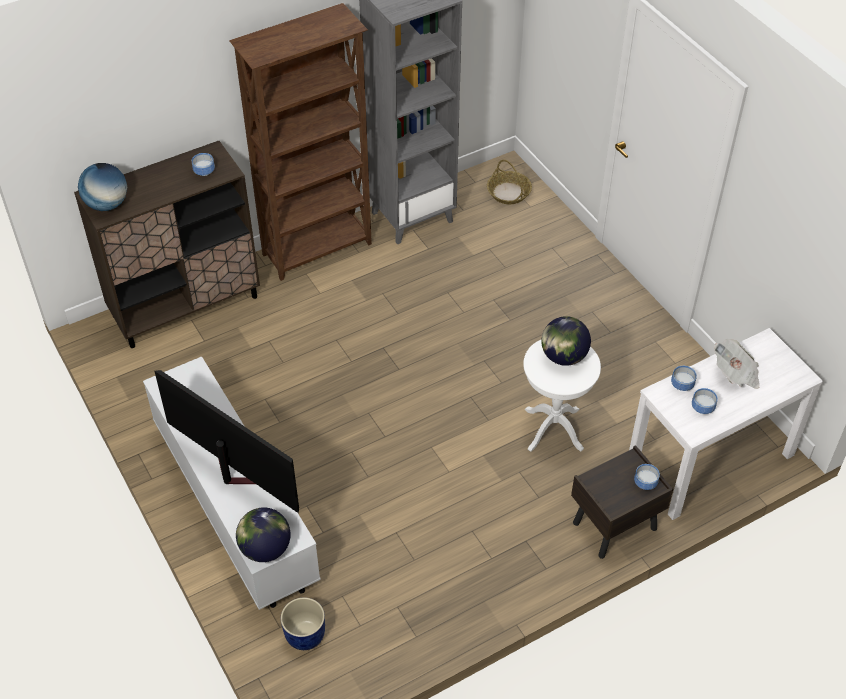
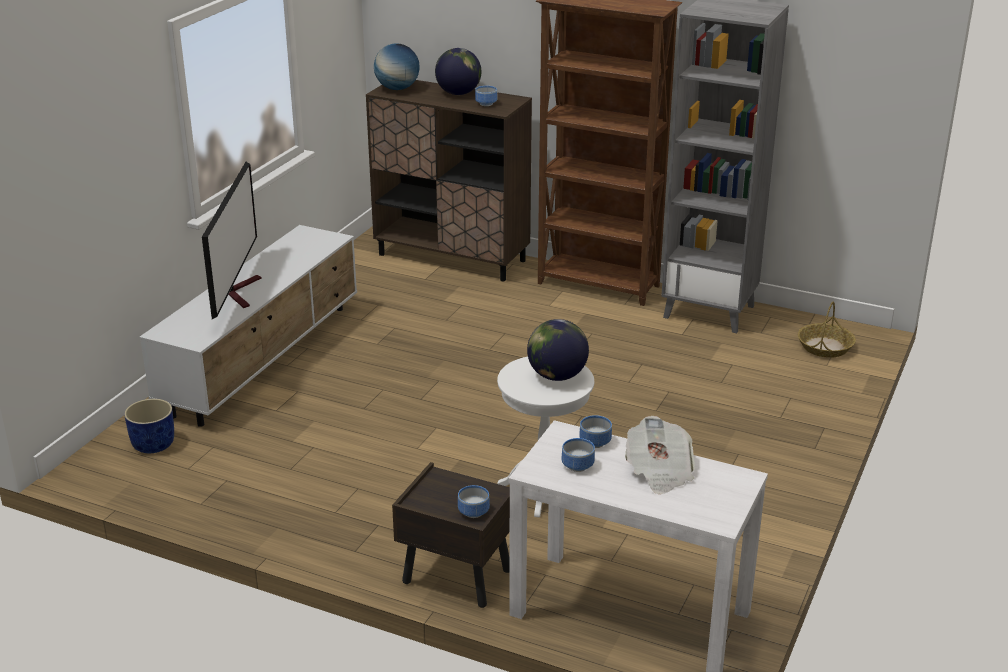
camera: 55 degrees right, 20 degrees down
globe [236,507,291,562] -> globe moved to [435,48,481,95]

